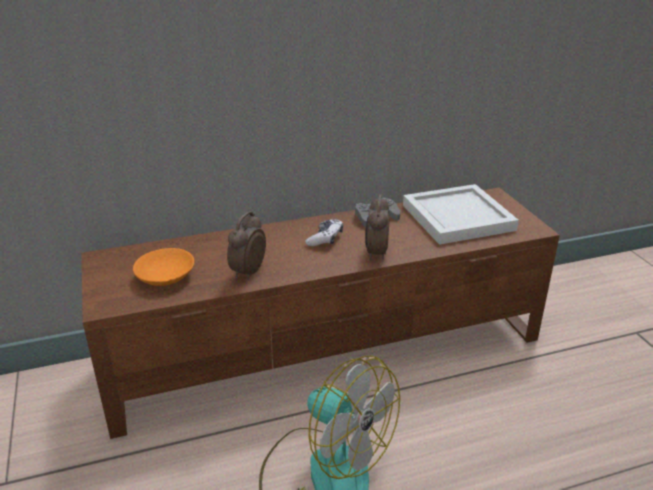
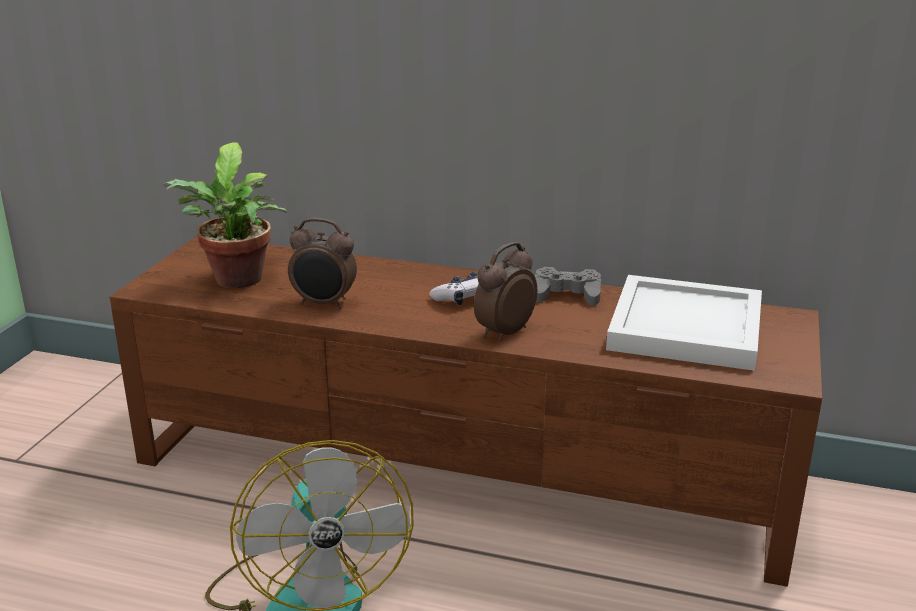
camera: 35 degrees right, 5 degrees down
orange bowl [133,248,194,286] -> potted plant [163,142,288,288]
alarm clock [227,211,266,280] -> alarm clock turned 135 degrees counterclockwise [288,218,357,309]

